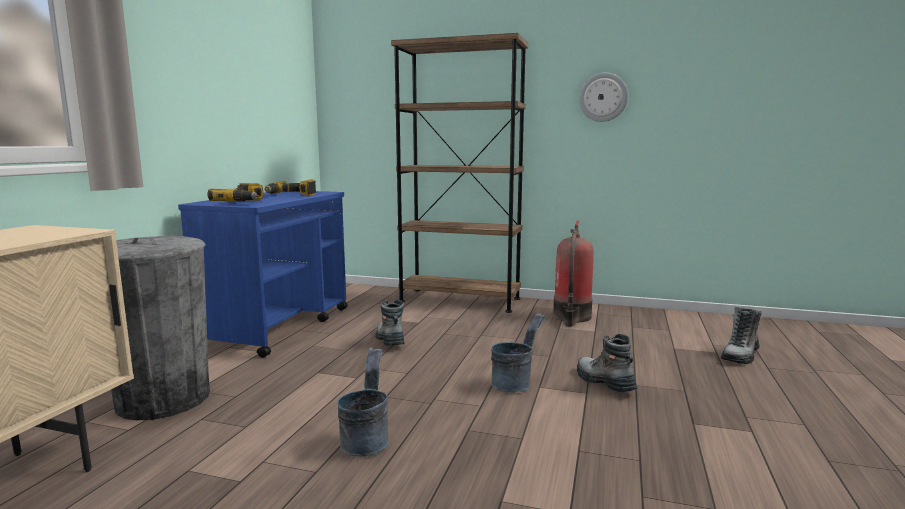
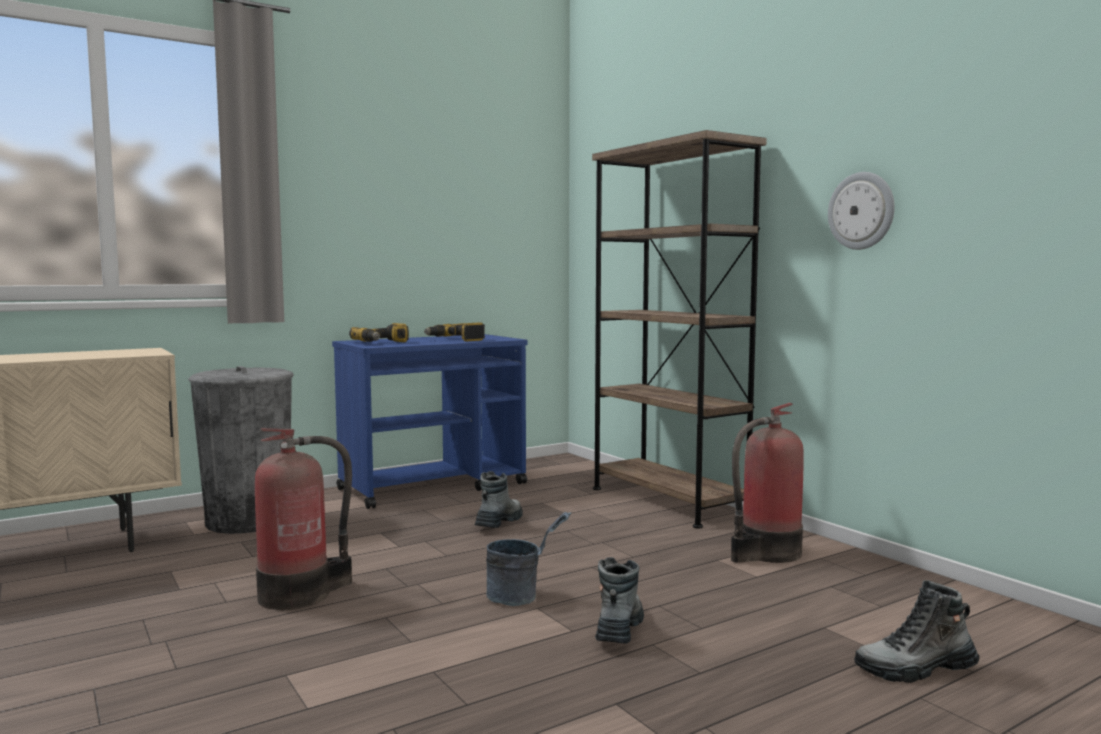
camera: 40 degrees right, 5 degrees down
grey bucket [337,347,389,457] -> fire extinguisher [255,428,352,610]

